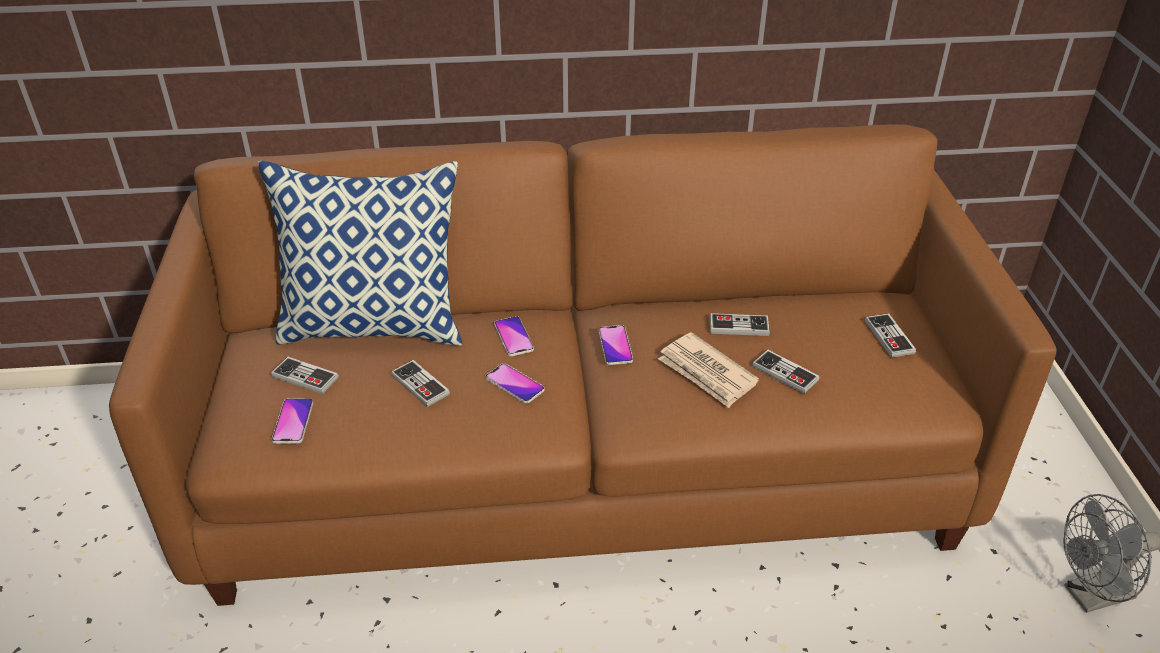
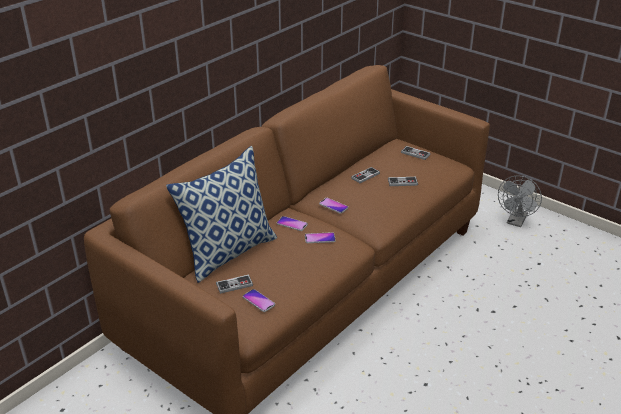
camera: 45 degrees left, 5 degrees down
game controller [391,360,450,407] -> none
newspaper [658,332,759,408] -> none

